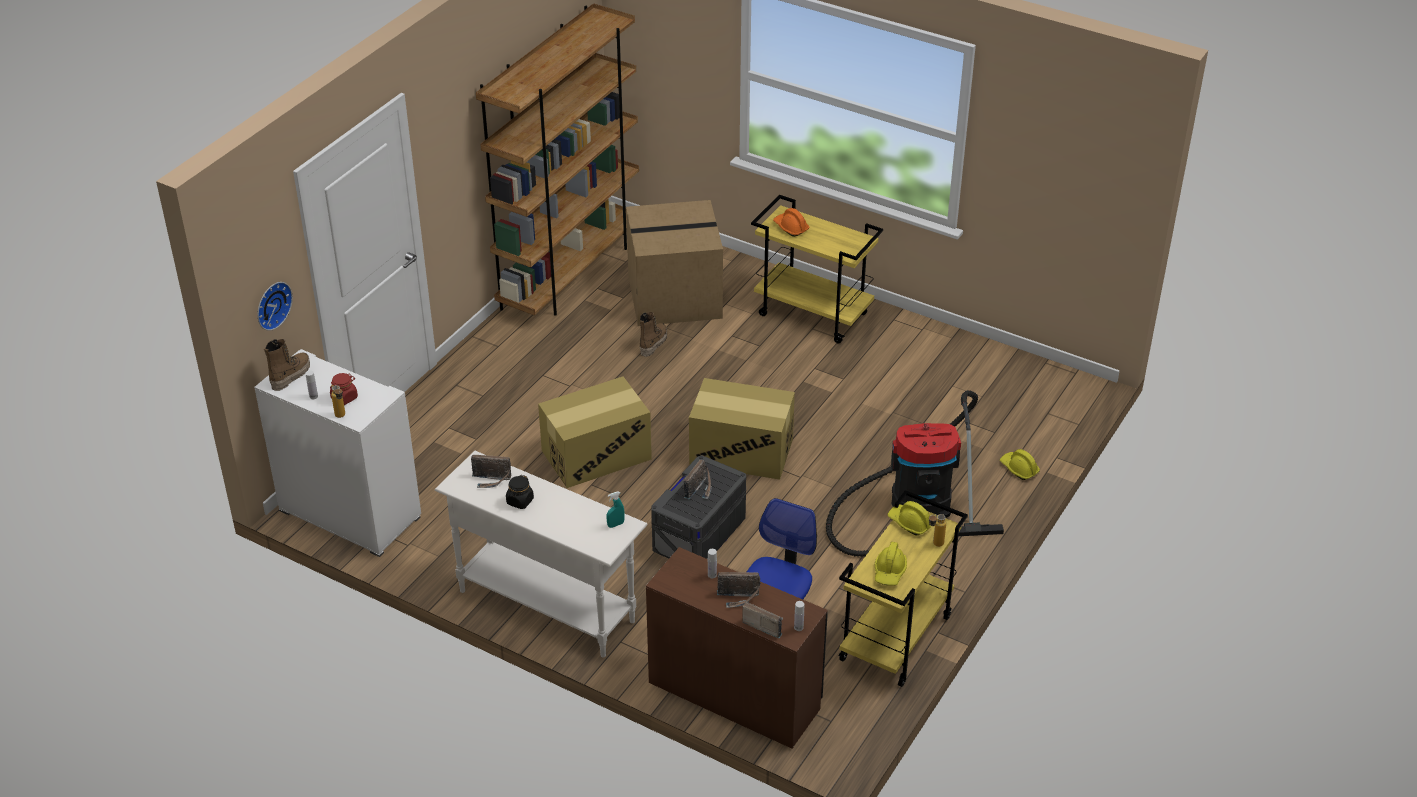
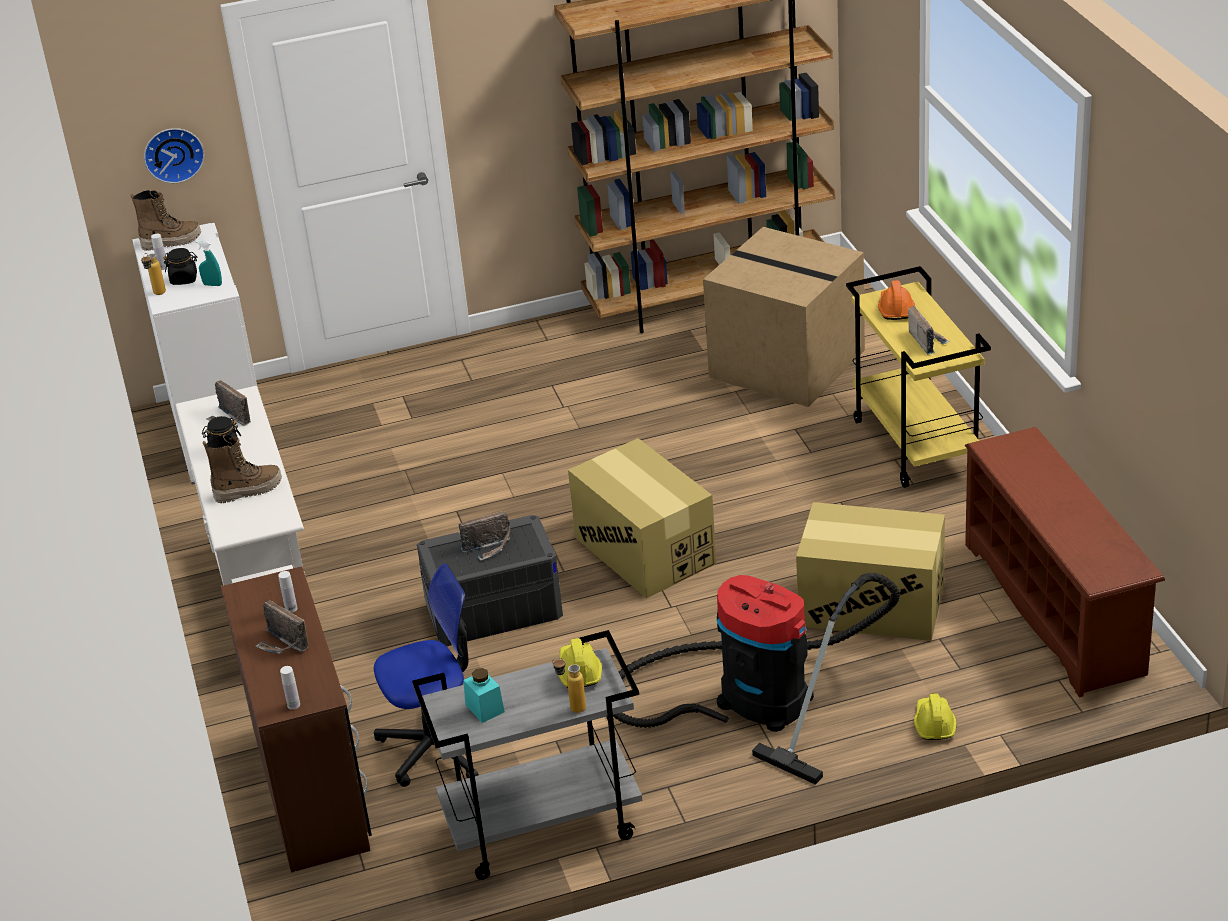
camera: 45 degrees right, 5 degrees down
red jar [330,373,358,405] -> black jar [164,248,197,285]
cardboard box [538,377,652,488] -> cardboard box moved to [796,502,945,641]
turquoise spray bottle [606,491,625,528] -> turquoise spray bottle moved to [196,241,222,286]
boot [640,312,667,357] -> boot moved to [203,434,282,503]
radio [742,602,783,638] -> radio moved to [908,305,949,354]
yellow cart [838,490,968,687] -> grey cart [412,630,642,880]
yellow hard hat [875,542,907,586] -> turquoise jar [463,668,505,723]
none -> brown shoe rack [965,427,1165,698]

